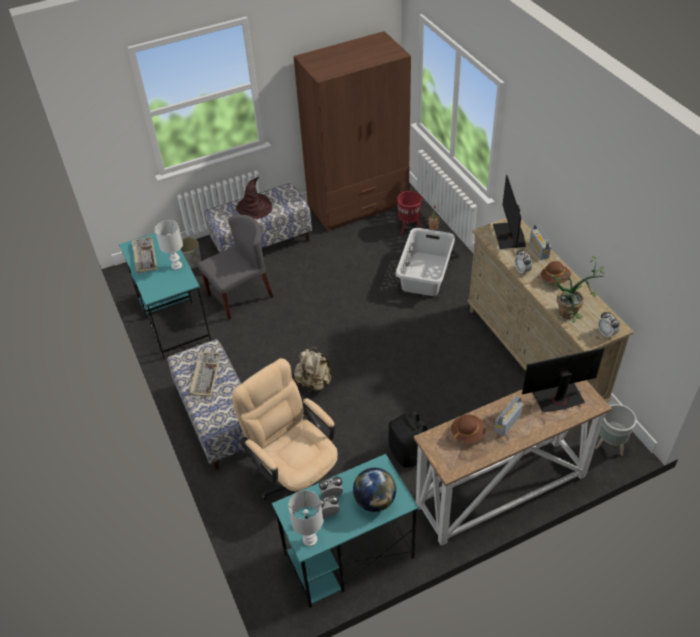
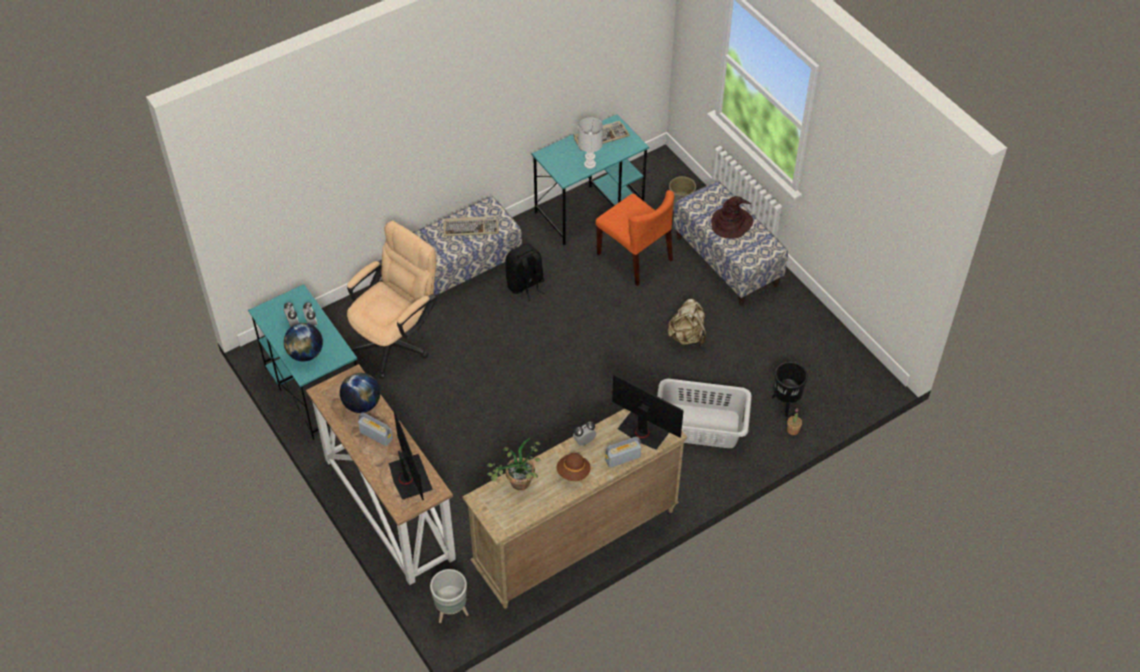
camera: 80 degrees right, 5 degrees up
grey chair [198,215,273,320] -> orange chair [596,190,674,286]
white table lamp [288,490,323,546] -> none
brown wardrobe [293,31,411,231] -> none
beige backpack [294,347,331,394] -> beige backpack moved to [668,299,706,346]
black backpack [388,410,427,467] -> black backpack moved to [506,244,544,301]
red planter [397,191,422,234] -> black planter [772,362,808,417]
brown hat [451,414,486,444] -> globe [340,373,380,413]
monitor [493,175,526,249] -> monitor turned 45 degrees clockwise [612,374,684,450]
alarm clock [598,312,620,339] -> none

